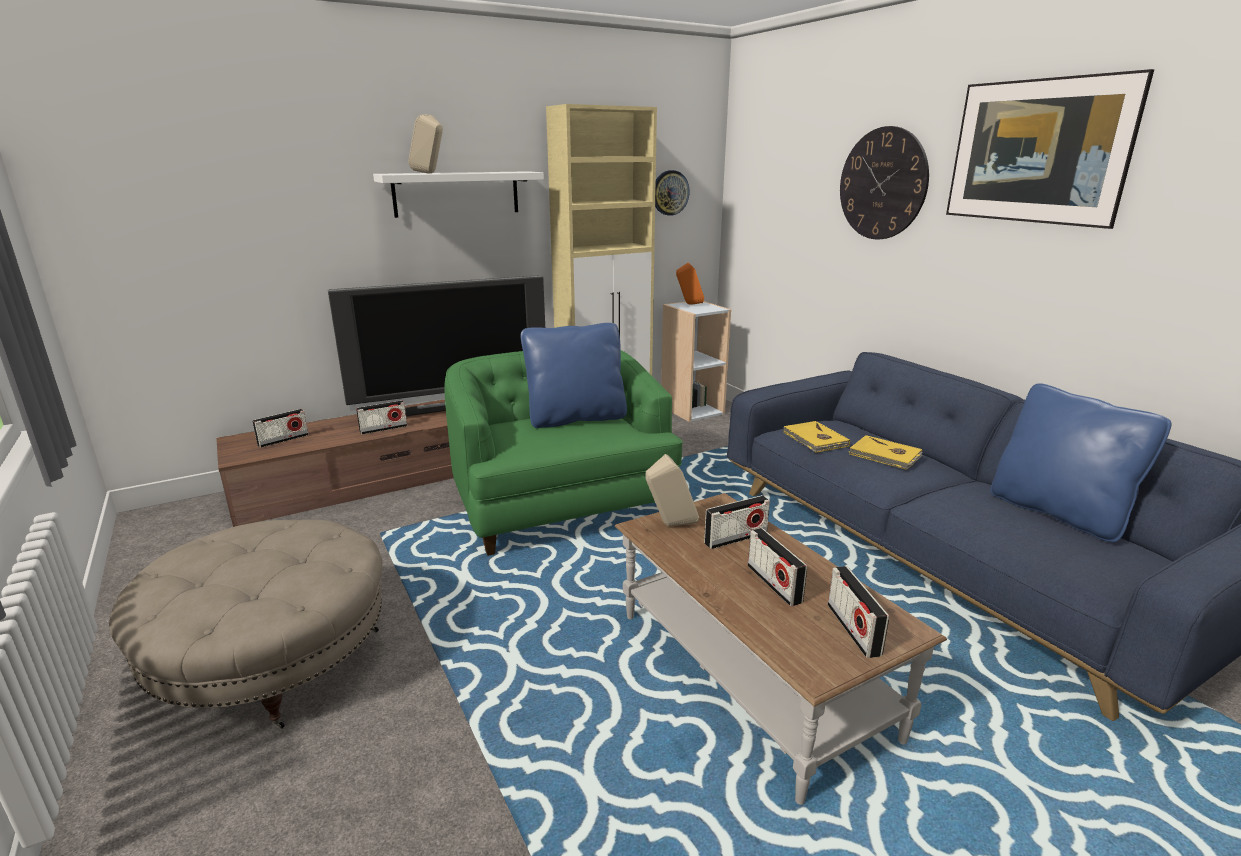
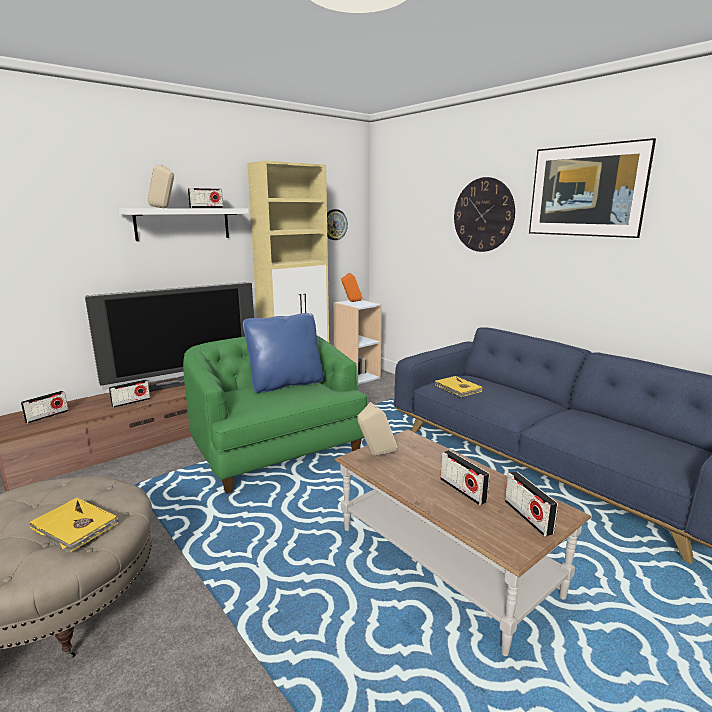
camera: 10 degrees left, 5 degrees down
radio [704,495,770,549] -> radio moved to [188,188,223,208]
yellow book [849,435,923,470] -> yellow book moved to [29,498,118,552]
blue pillow [990,383,1171,542] -> none

